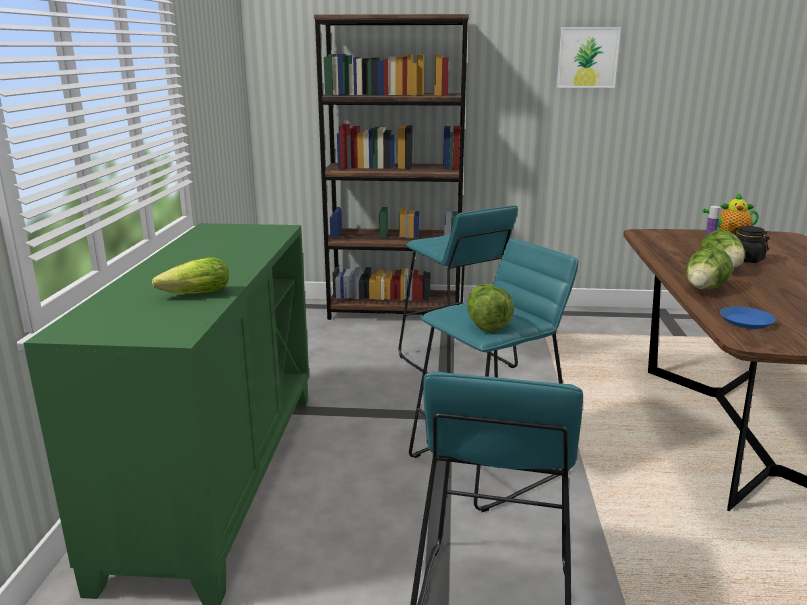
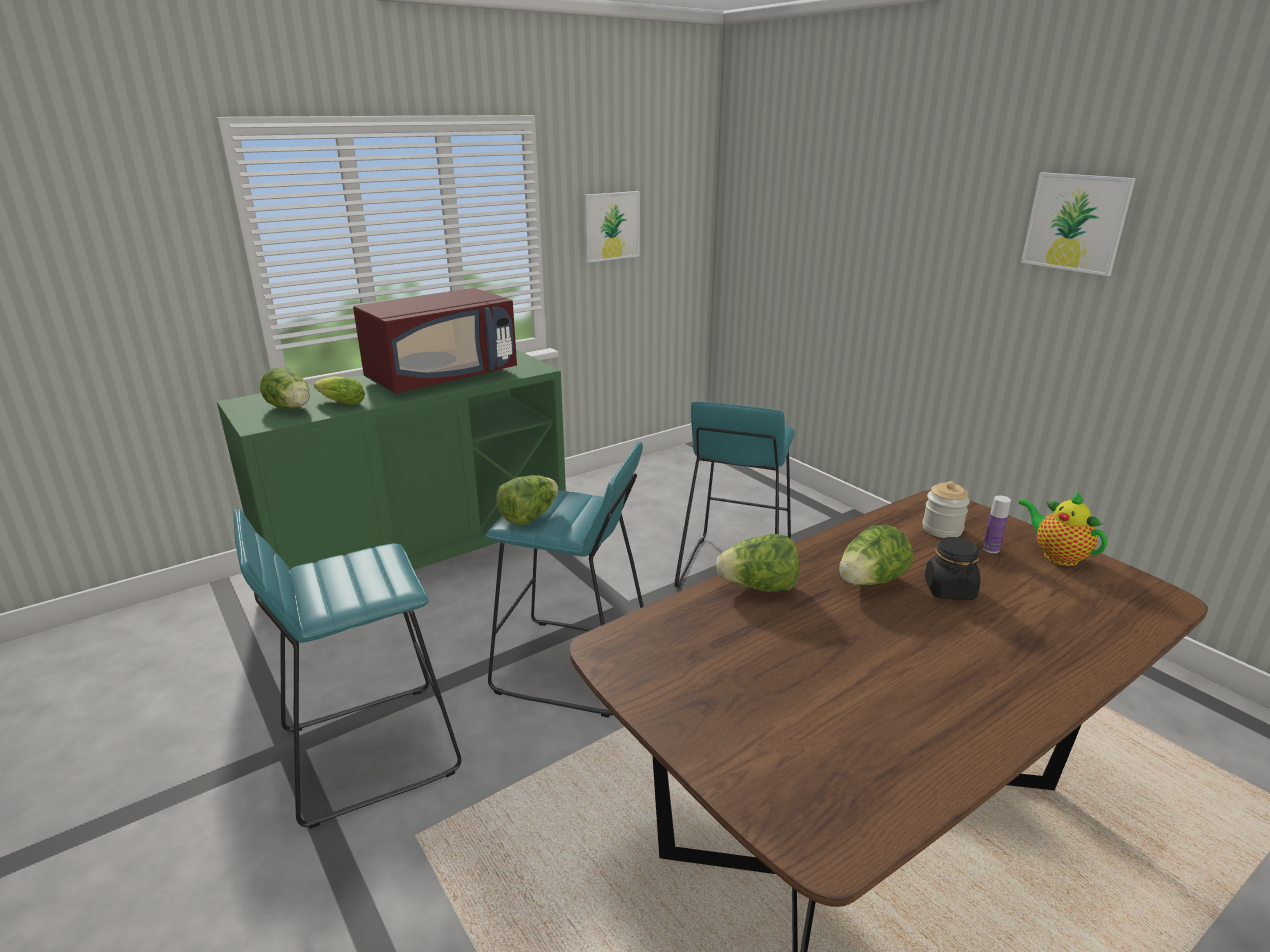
camera: 50 degrees right, 5 degrees up
brown bookcase [314,14,469,320] -> none
blue plate [720,307,776,329] -> none
none -> lettuce [260,367,310,408]
none -> red microwave [353,288,517,393]
none -> picture [584,191,640,263]
none -> jar [922,481,970,538]

